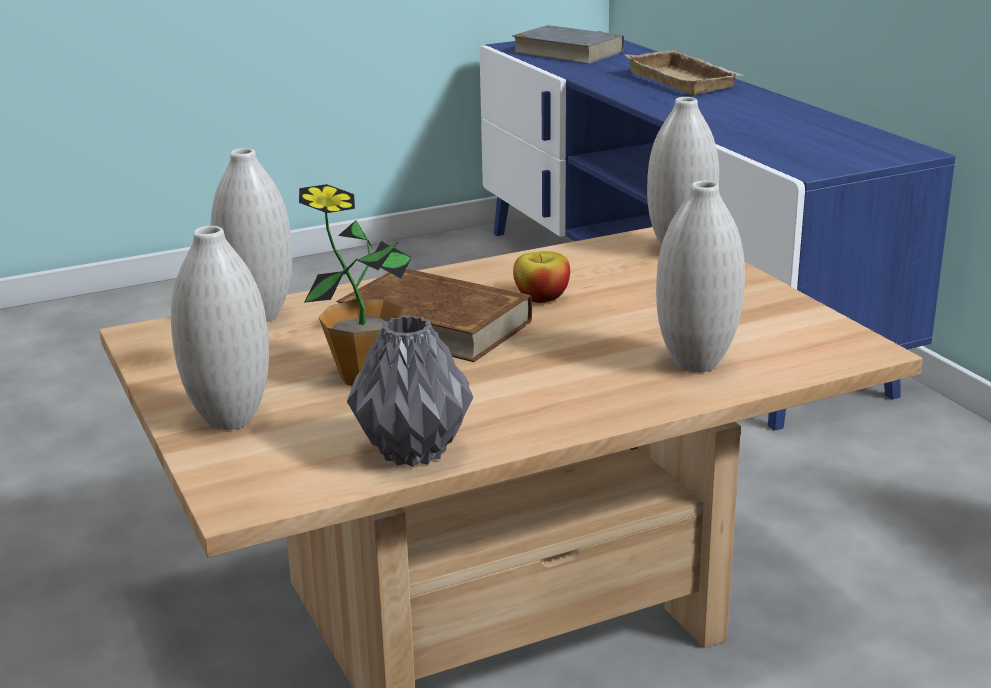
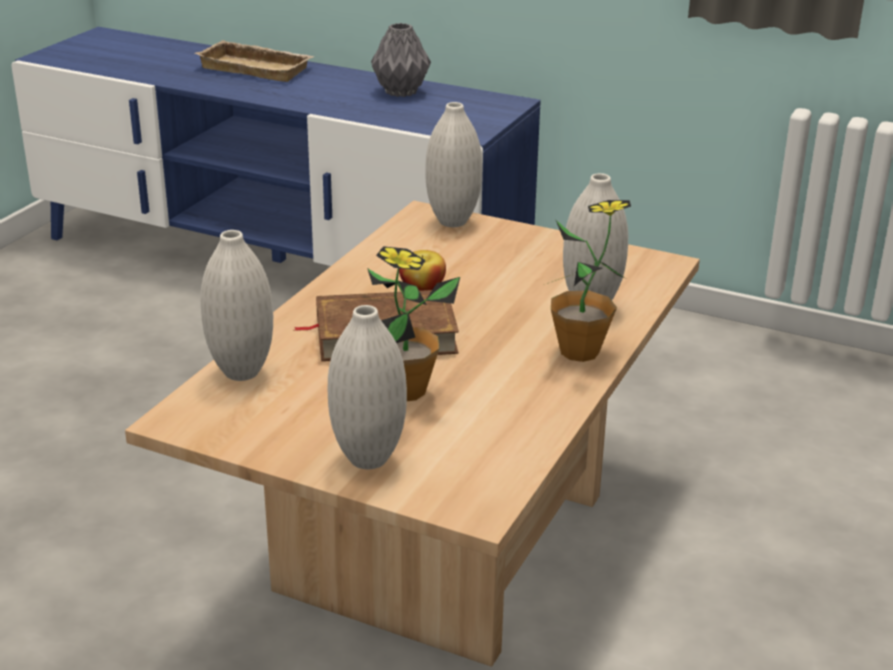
camera: 40 degrees left, 5 degrees up
grey vase [347,315,473,467] -> grey vase moved to [371,23,431,97]
grey book [512,25,624,64] -> none
none -> potted plant [544,200,631,362]

